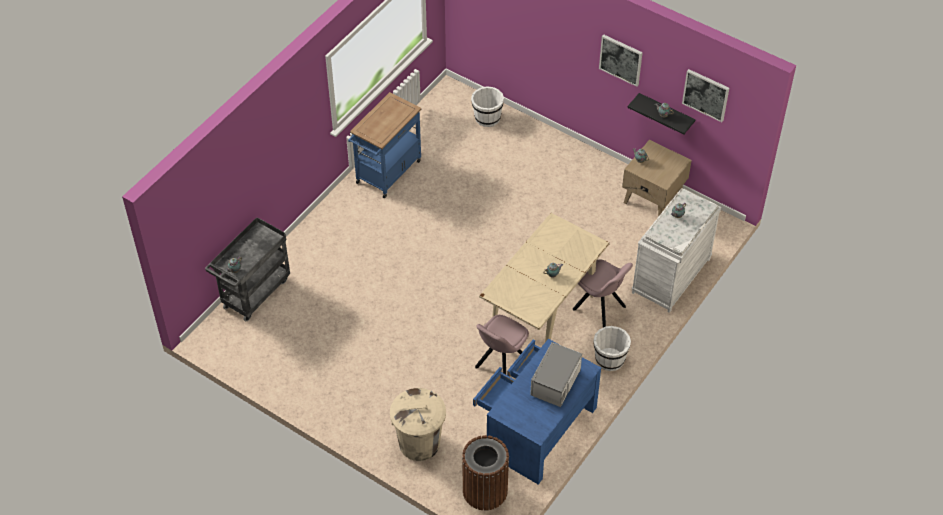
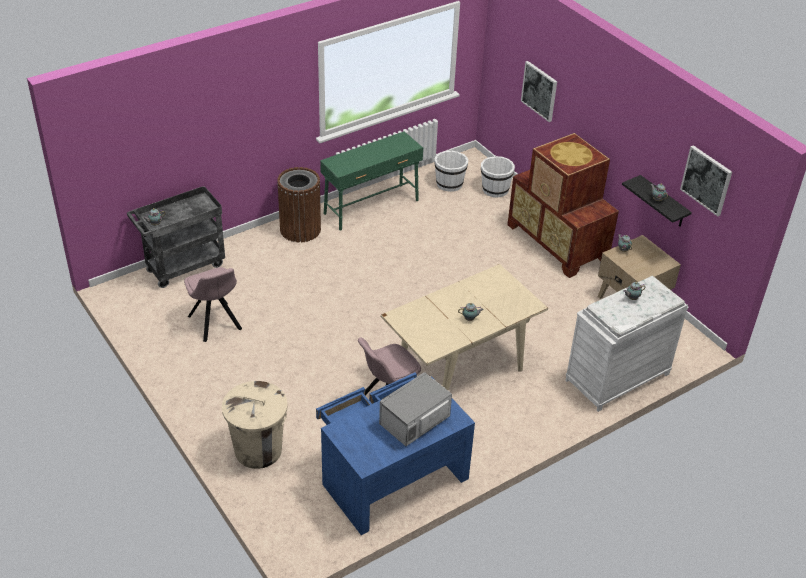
camera: 20 degrees right, 10 degrees down
blue cart [348,92,421,198] -> green console table [320,132,423,231]
brown trash can [462,435,509,511] -> brown trash can moved to [277,167,321,242]
pink chair [573,259,633,327] -> pink chair moved to [184,267,242,342]
white bucket [593,326,631,371] -> white bucket moved to [434,150,469,192]
picture [599,34,643,87] -> picture moved to [521,61,557,122]
none -> cabinet [507,133,619,278]

